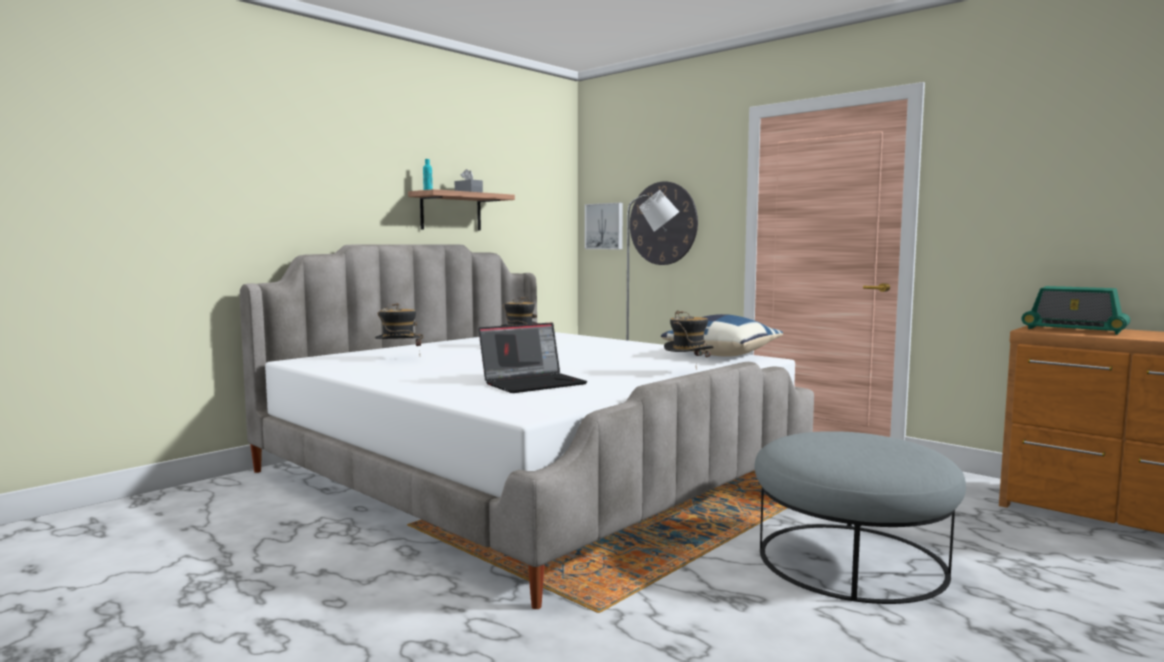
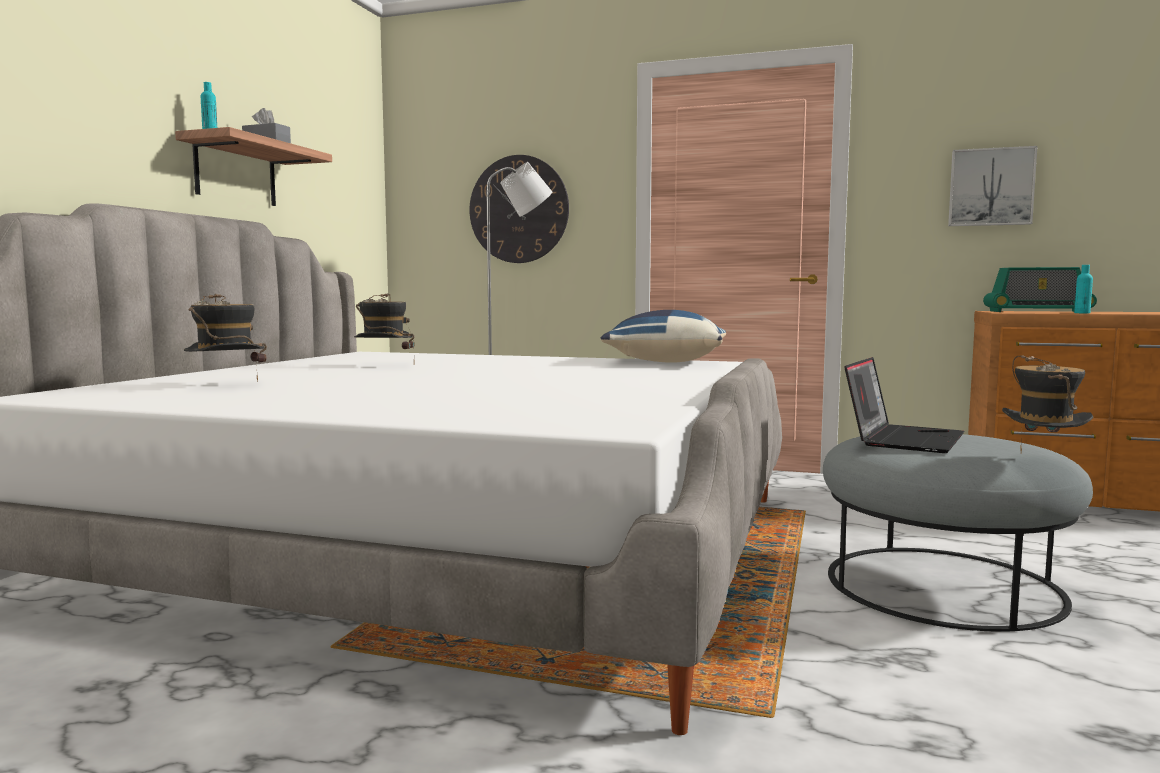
camera: 25 degrees left, 0 degrees up
laptop [478,322,588,393] -> laptop moved to [844,357,964,453]
picture [585,203,623,249] -> picture moved to [948,146,1037,226]
hat [664,310,714,368] -> hat moved to [1002,355,1093,452]
none -> turquoise bottle [1074,265,1093,313]

